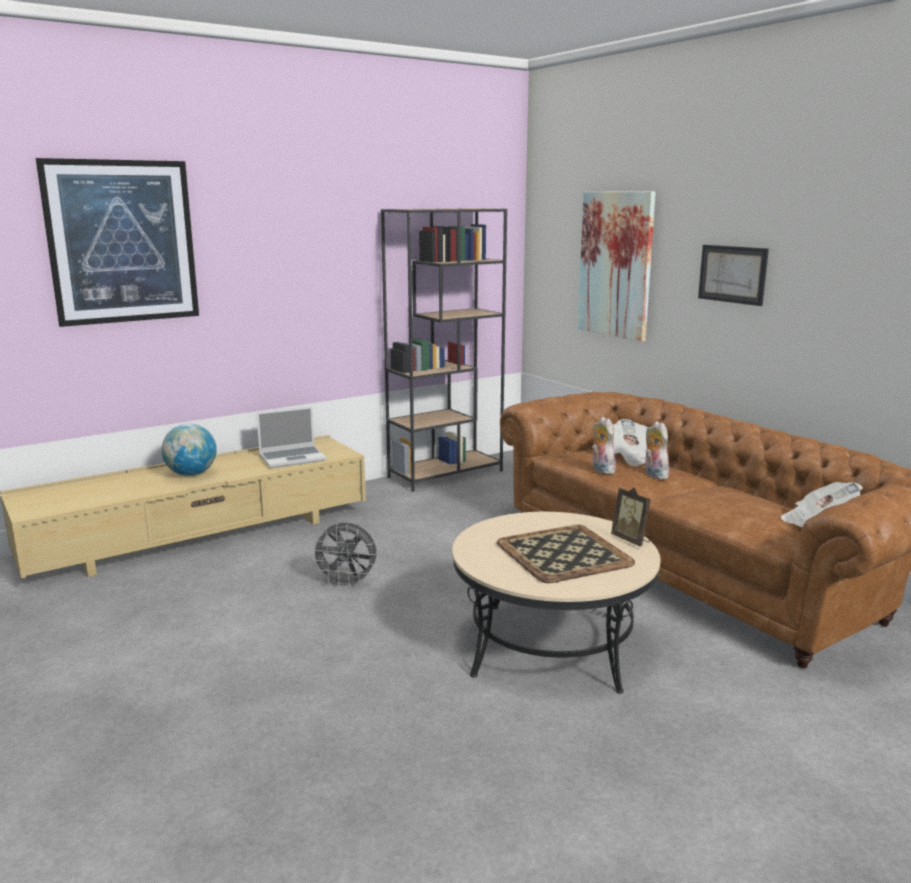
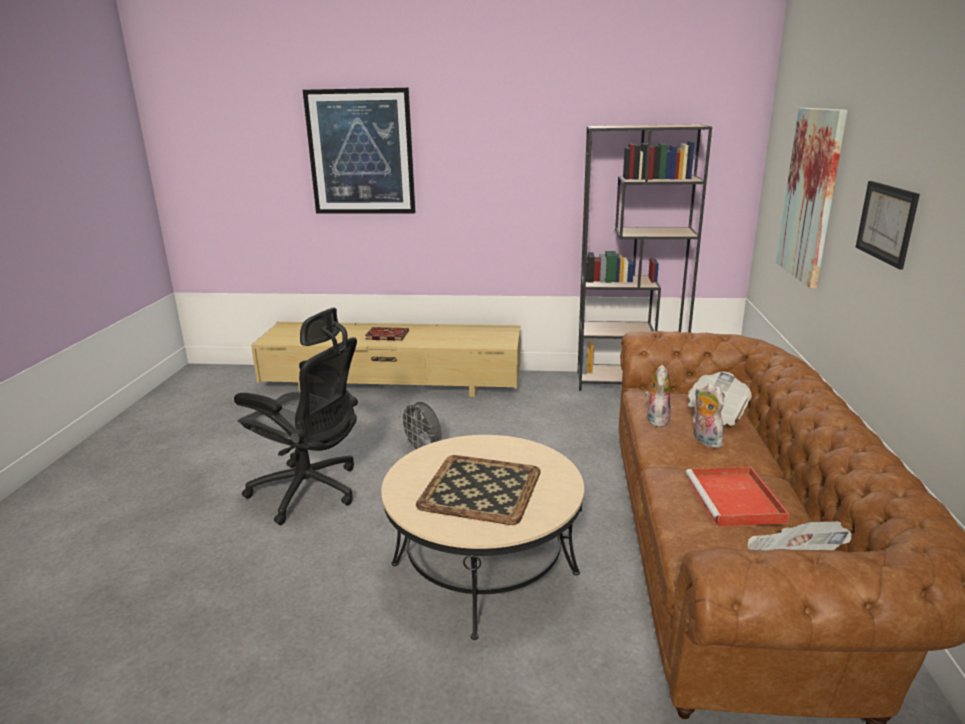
camera: 40 degrees right, 5 degrees up
globe [162,424,217,476] -> book [365,327,409,341]
laptop [256,406,327,468] -> none
picture frame [611,487,650,546] -> none
plush toy [645,421,669,479] -> plush toy turned 45 degrees counterclockwise [694,383,724,448]
none -> office chair [234,307,358,525]
none -> red tray [686,467,789,527]

